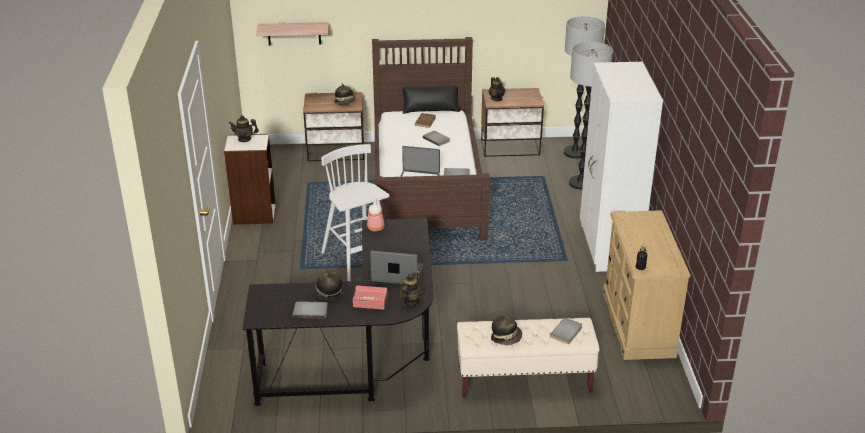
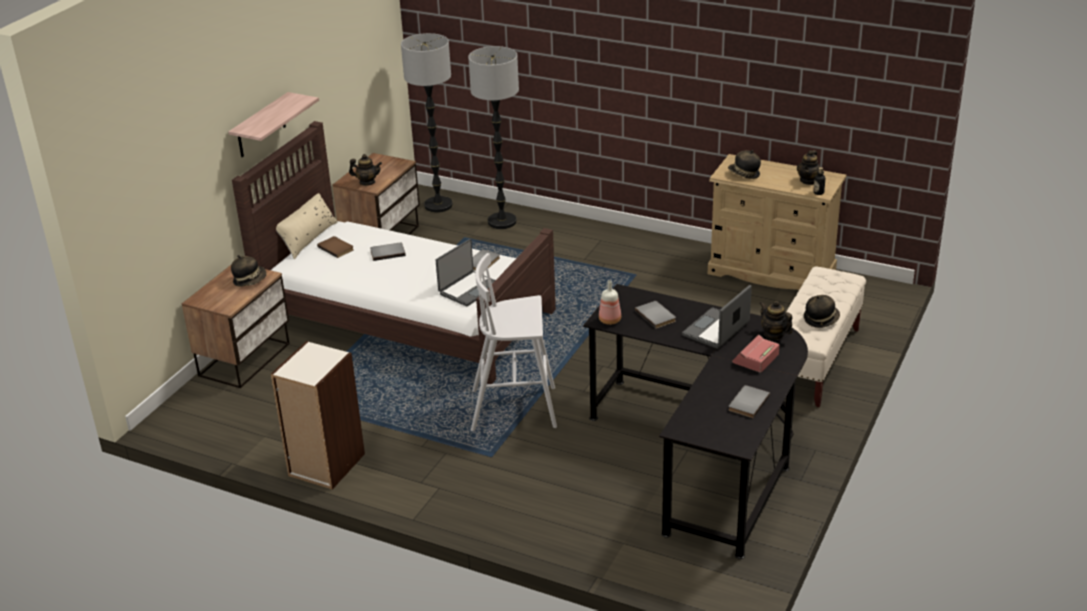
camera: 60 degrees left, 0 degrees up
teapot [229,115,259,142] -> teapot moved to [797,150,820,185]
shelf [256,22,329,46] -> shelf moved to [228,92,319,157]
hat [314,270,345,301] -> hat moved to [728,150,761,179]
black pillow [402,86,460,114] -> beige pillow [276,193,338,259]
grey book [550,317,582,344] -> grey book moved to [635,301,676,329]
white wardrobe [580,62,663,272] -> none

